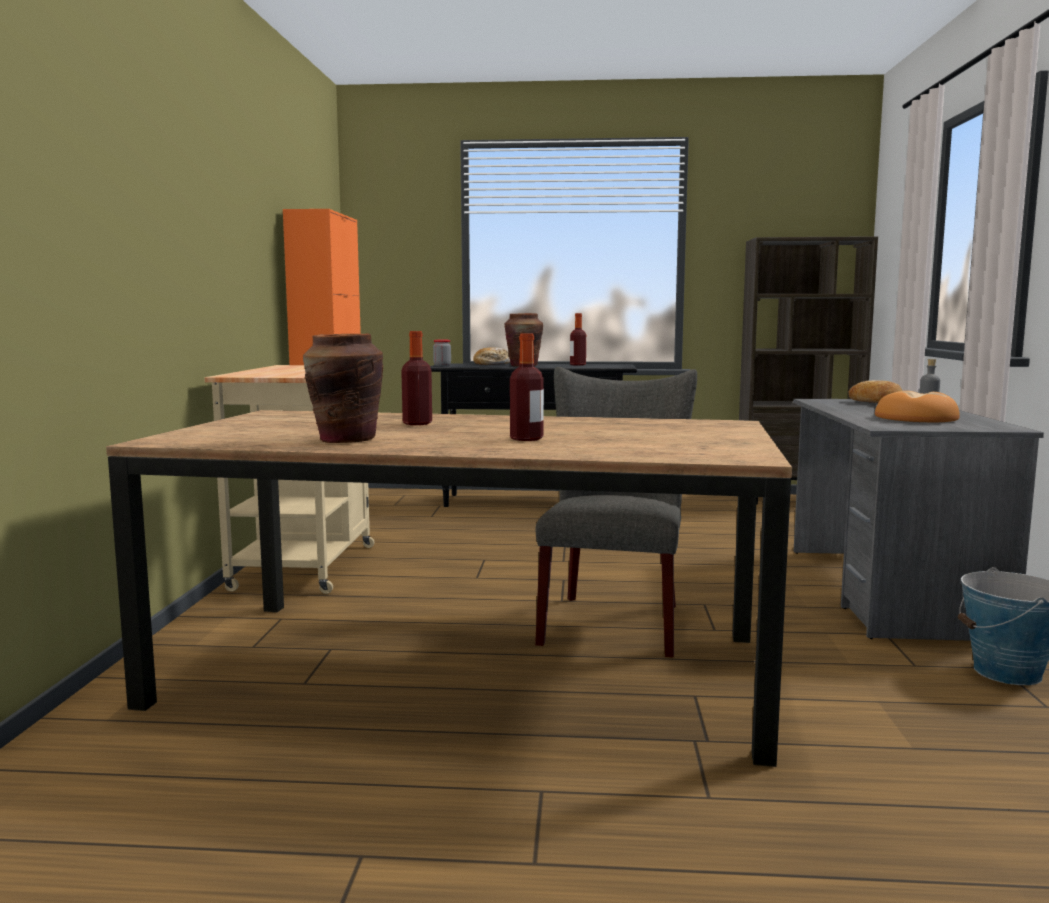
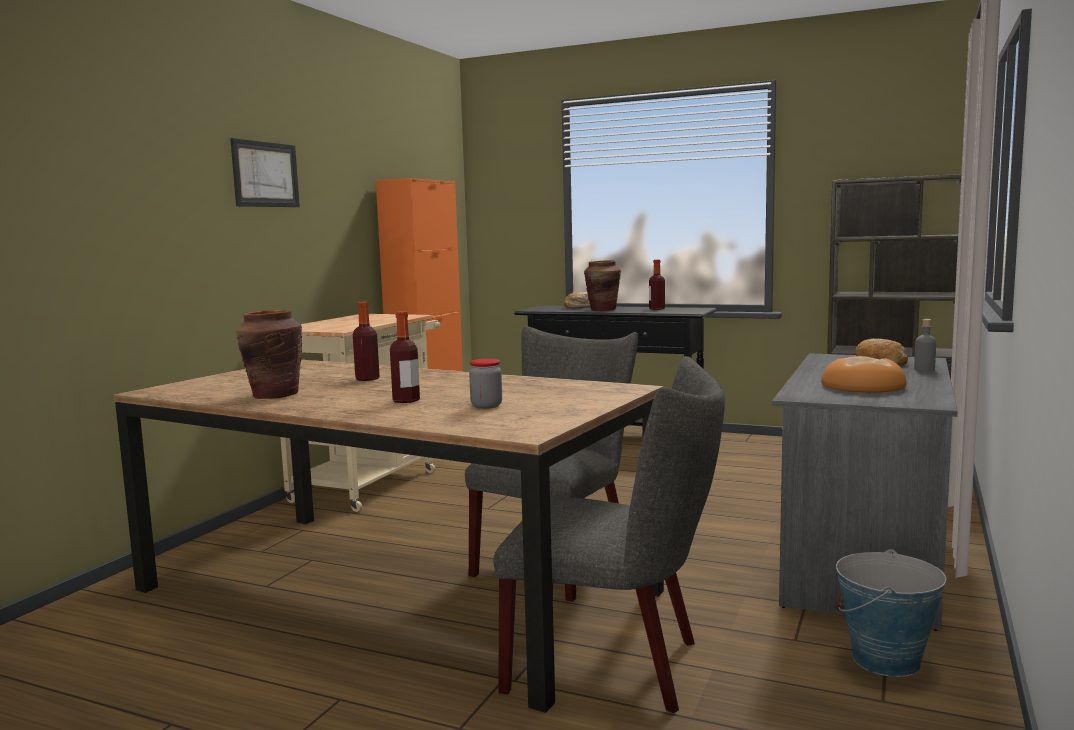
camera: 20 degrees right, 0 degrees up
jar [433,340,451,366] -> jar moved to [469,359,502,409]
none -> picture [230,138,300,207]
none -> grey chair [493,356,725,713]

